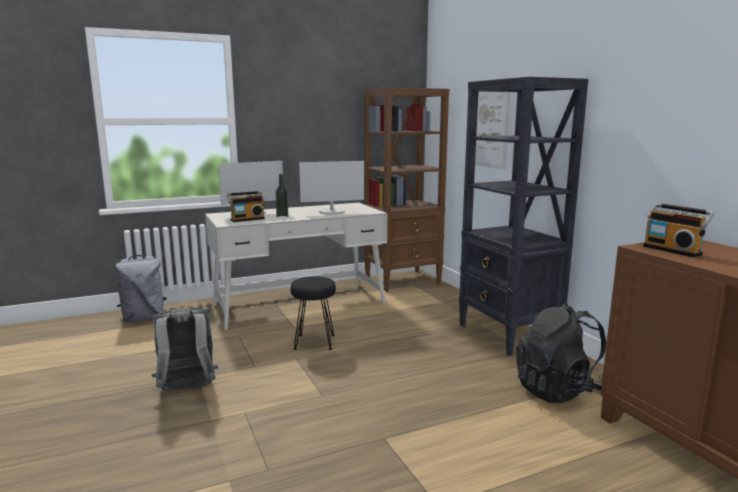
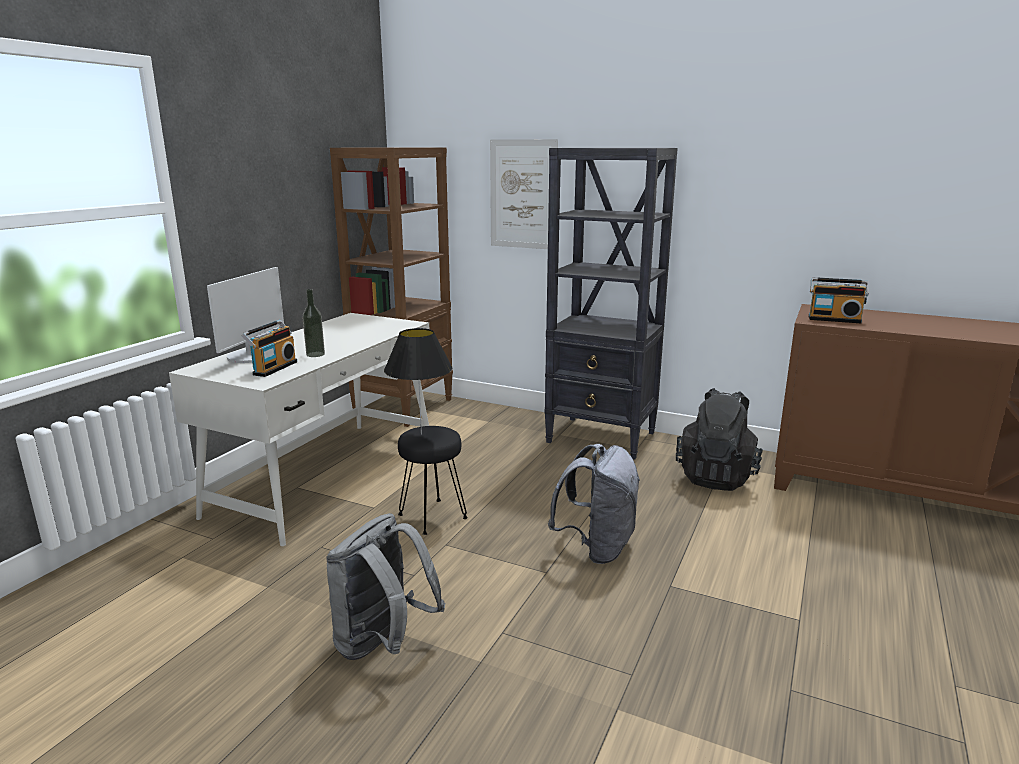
camera: 40 degrees left, 5 degrees up
grey backpack [115,255,167,322] -> grey backpack moved to [548,444,640,564]
monitor [299,161,364,214] -> none
none -> black table lamp [384,328,452,435]

